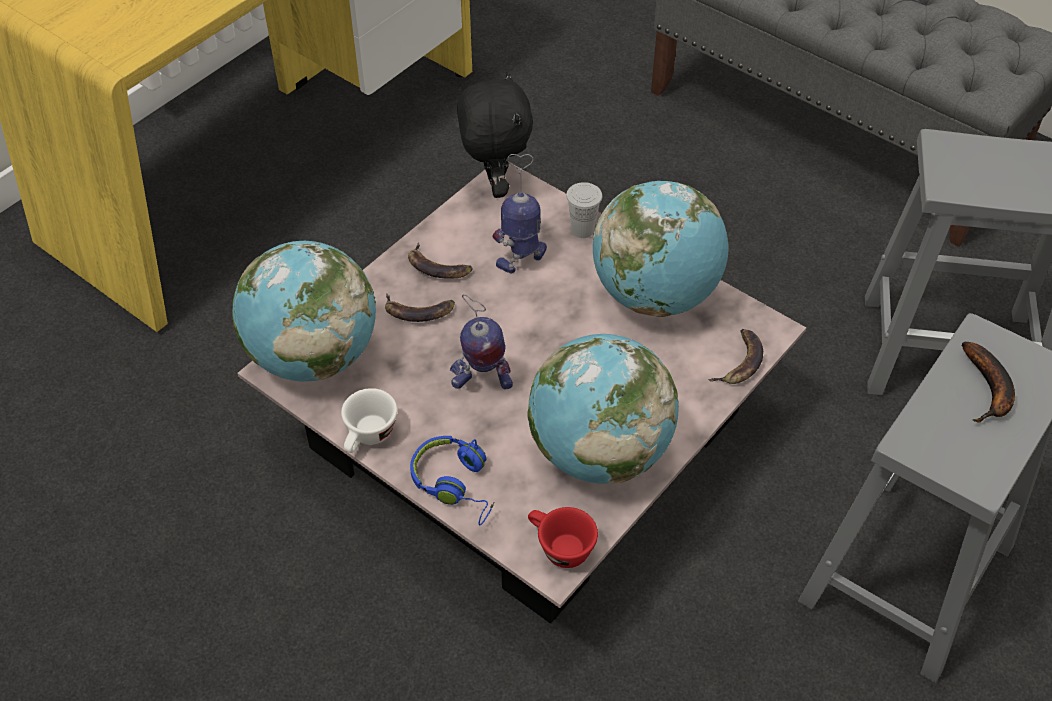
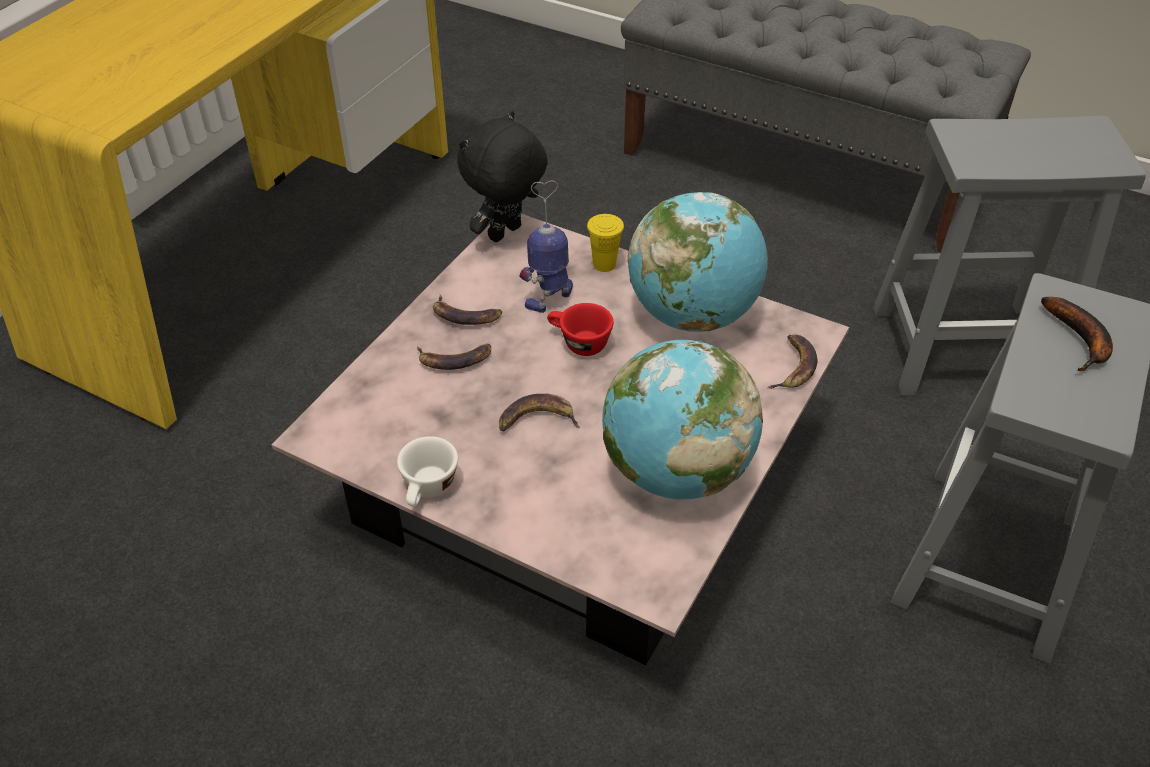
camera: 10 degrees left, 5 degrees down
globe [232,241,376,382] -> none
blue headphones [410,436,495,526] -> none
toy robot [450,294,513,390] -> banana [499,394,580,431]
black plush toy [457,71,533,198] -> black plush toy turned 120 degrees counterclockwise [457,111,548,242]
red cup [528,507,598,568] -> red cup moved to [547,303,613,356]
white cup [566,182,602,238] -> yellow cup [587,214,624,272]

